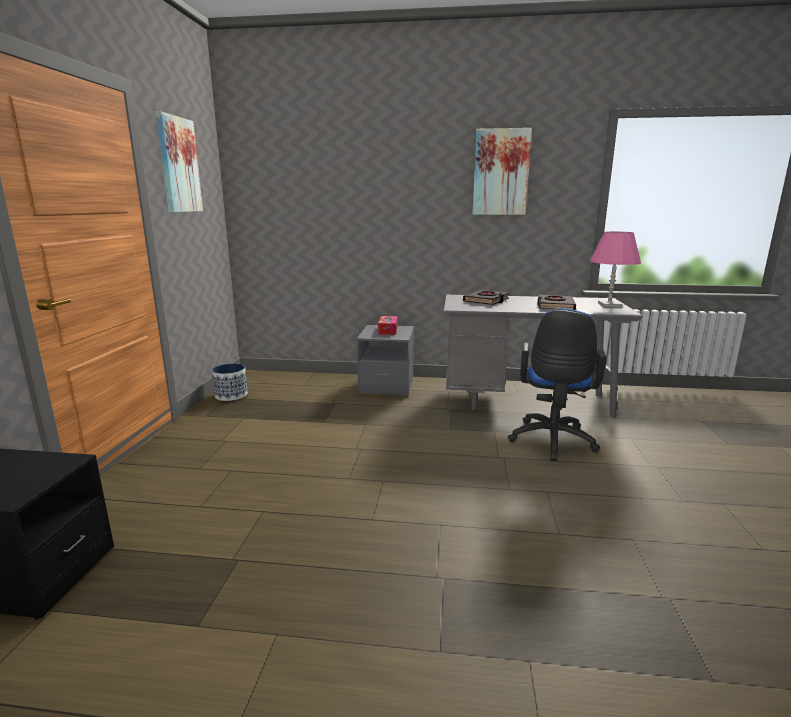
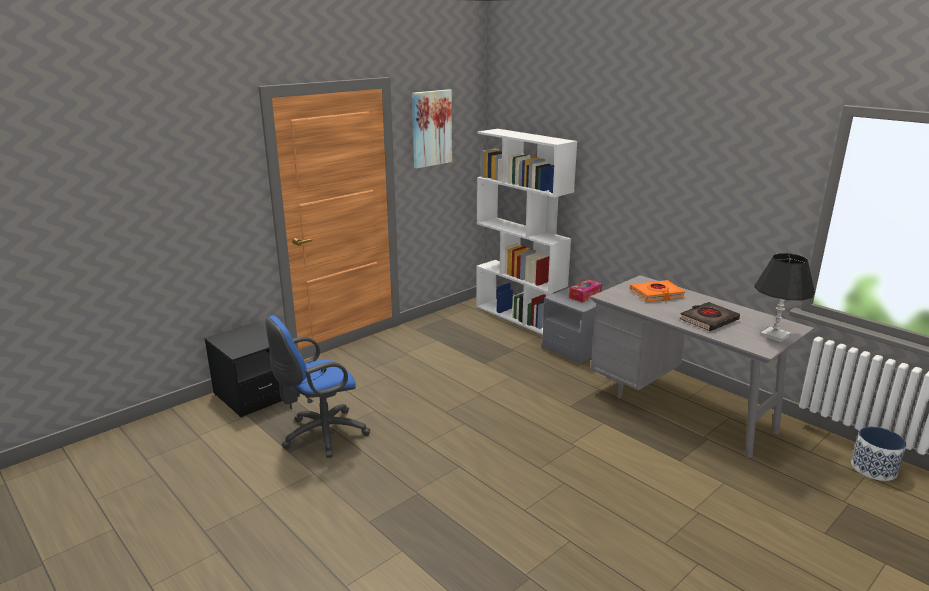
camera: 40 degrees right, 5 degrees up
planter [212,363,248,401] -> planter moved to [851,427,907,481]
black book [463,290,509,305] -> orange book [630,280,686,302]
picture [472,128,532,215] -> none
blue office chair [508,308,606,461] -> blue office chair moved to [265,315,370,458]
pink table lamp [590,231,641,307] -> black table lamp [754,253,815,342]
none -> white bookcase [476,129,577,335]

